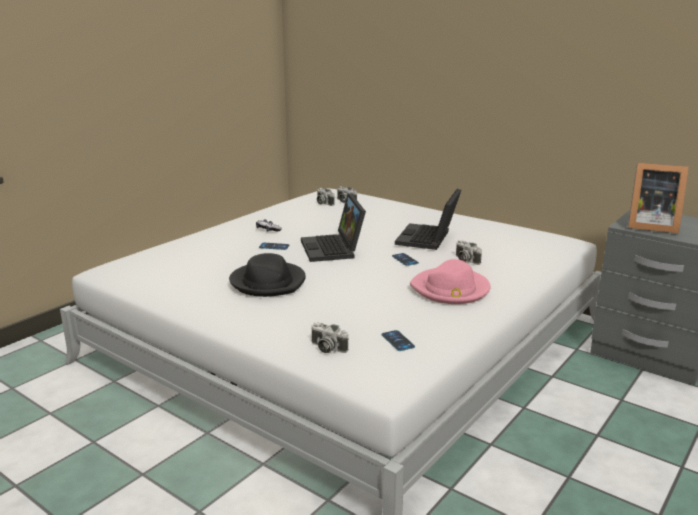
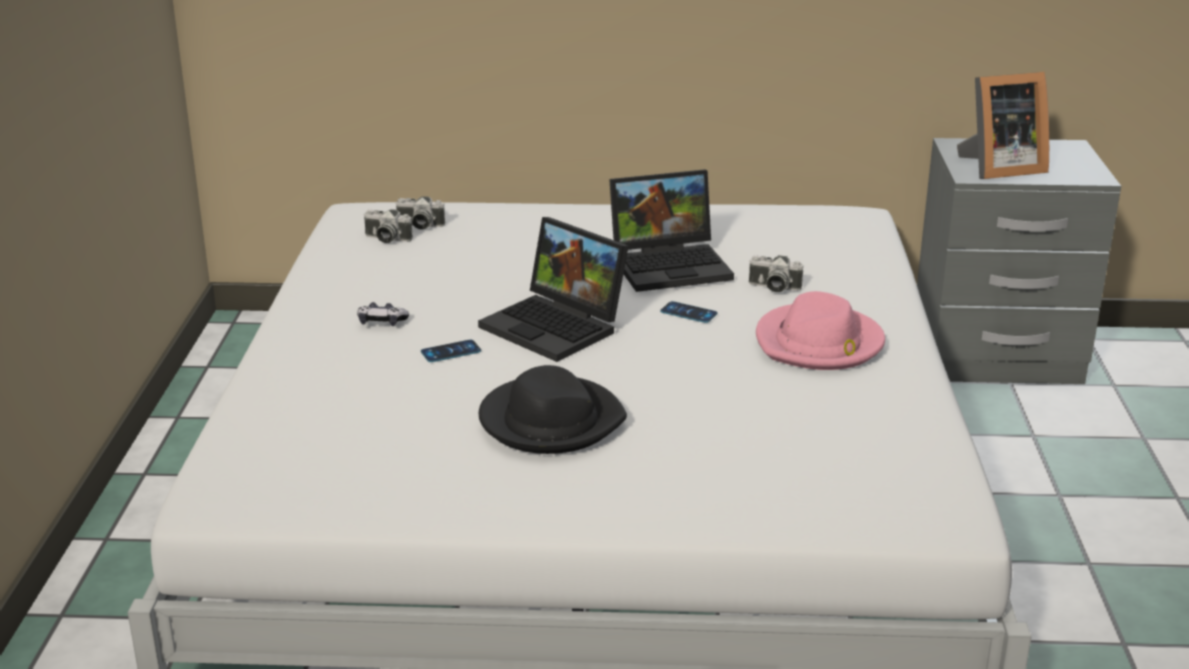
camera: 35 degrees left, 5 degrees up
camera [312,322,348,353] -> none
phone [382,330,415,351] -> none
laptop [395,189,461,250] -> laptop turned 90 degrees counterclockwise [609,169,734,292]

